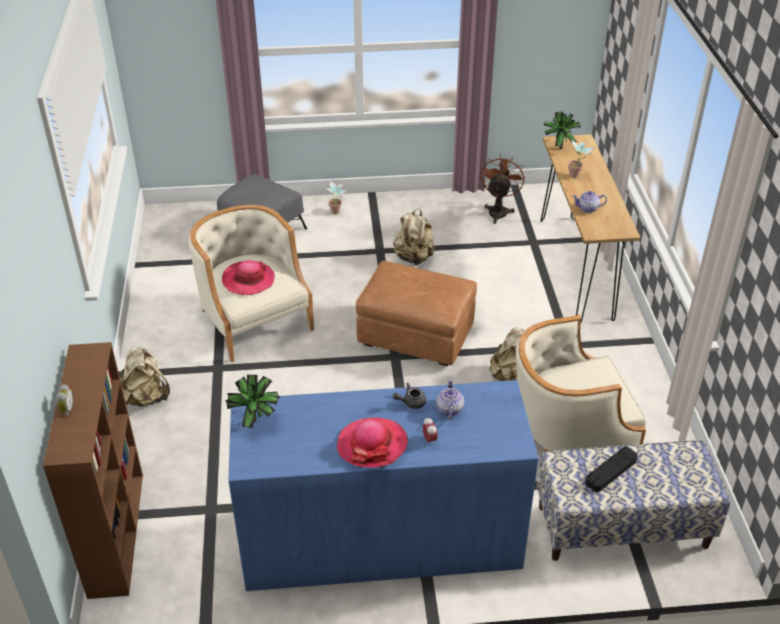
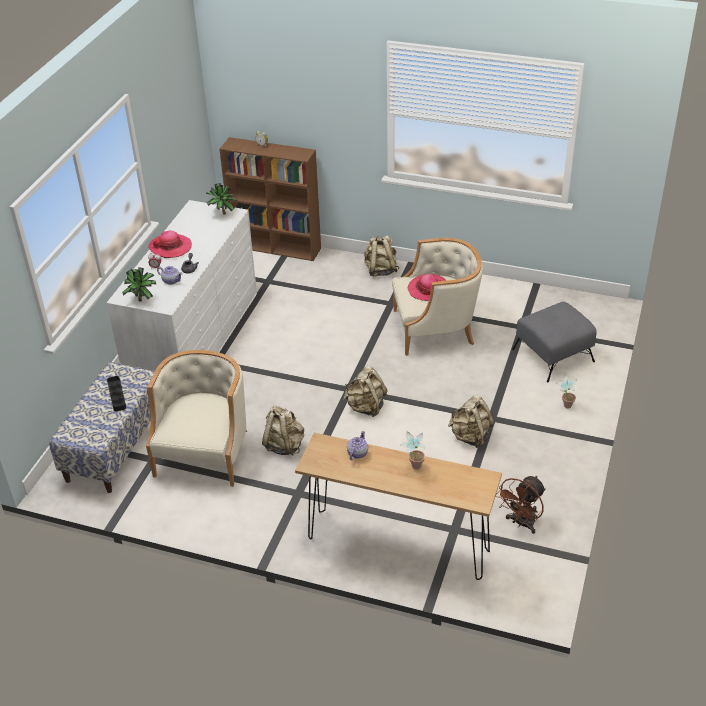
camera: 115 degrees right, 0 degrees up
blue dresser [228,380,539,591] -> white dresser [107,200,257,371]
brown ottoman [356,261,477,366] -> beige backpack [343,366,388,417]
brown fan [481,154,525,224] -> brown fan turned 90 degrees clockwise [496,476,546,534]
potted plant [544,111,581,149] -> potted plant moved to [122,267,156,302]

